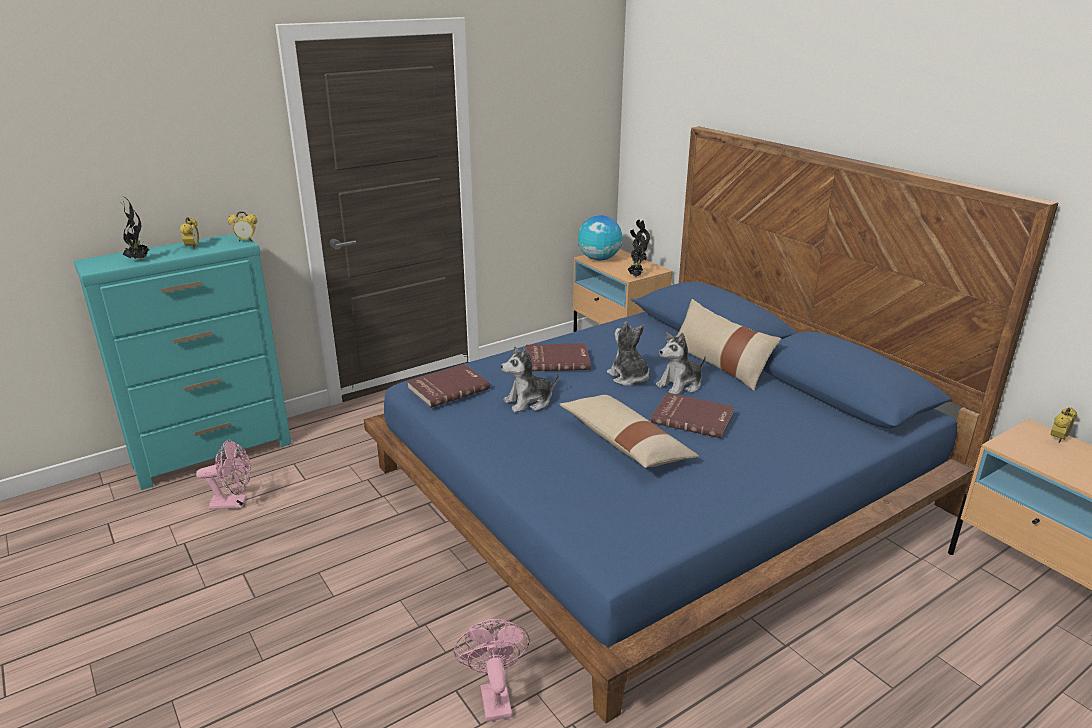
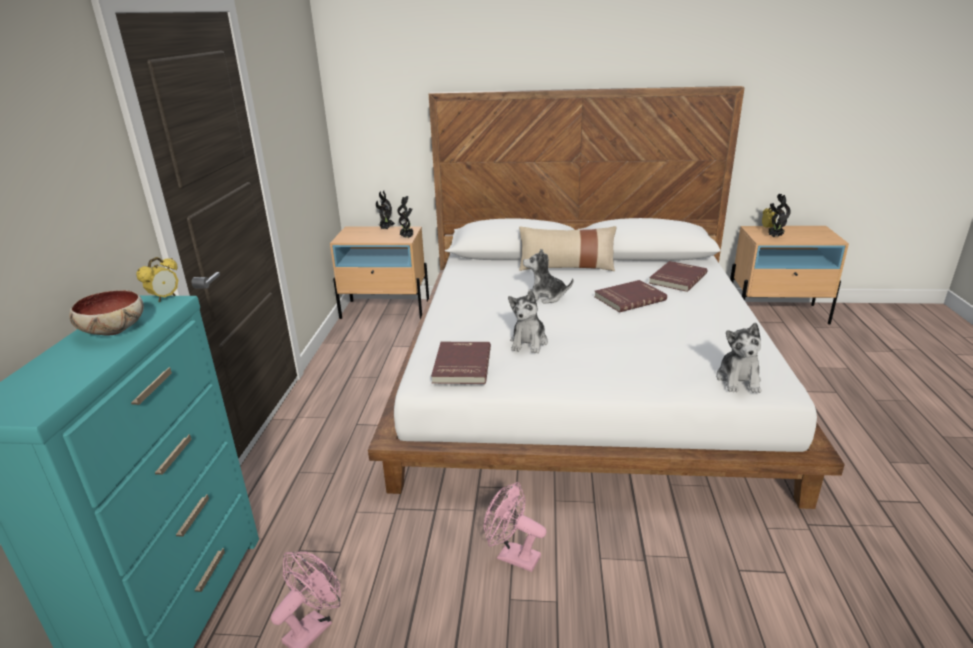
camera: 50 degrees left, 0 degrees up
potted plant [123,196,150,260] -> potted plant moved to [769,194,791,237]
alarm clock [180,217,199,249] -> bowl [69,290,144,336]
blue bed [364,127,1058,724] -> white bed [368,86,845,509]
pink fan [454,619,530,722] -> pink fan moved to [483,482,546,572]
red book [526,343,591,371] -> red book moved to [649,261,708,292]
beige pillow [559,395,699,468] -> none
globe [578,215,622,261] -> none
plush toy [656,332,706,394] -> plush toy moved to [716,323,761,393]

